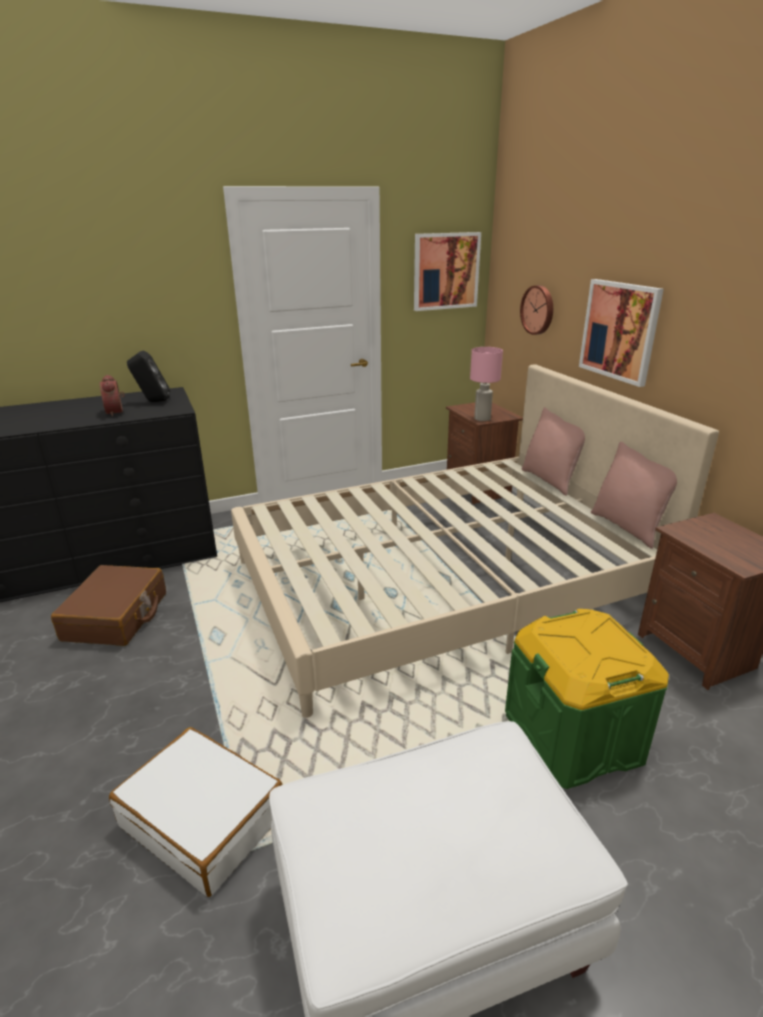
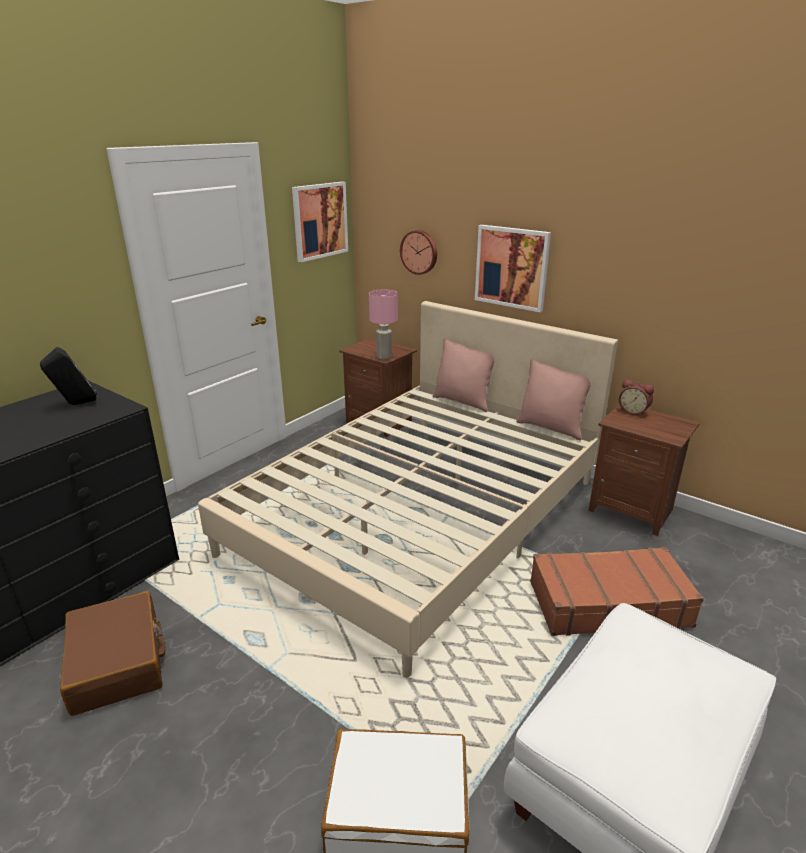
camera: 30 degrees left, 0 degrees up
alarm clock [100,375,124,417] -> alarm clock moved to [619,379,654,416]
green storage box [505,609,669,789] -> brown suitcase [530,547,704,636]

